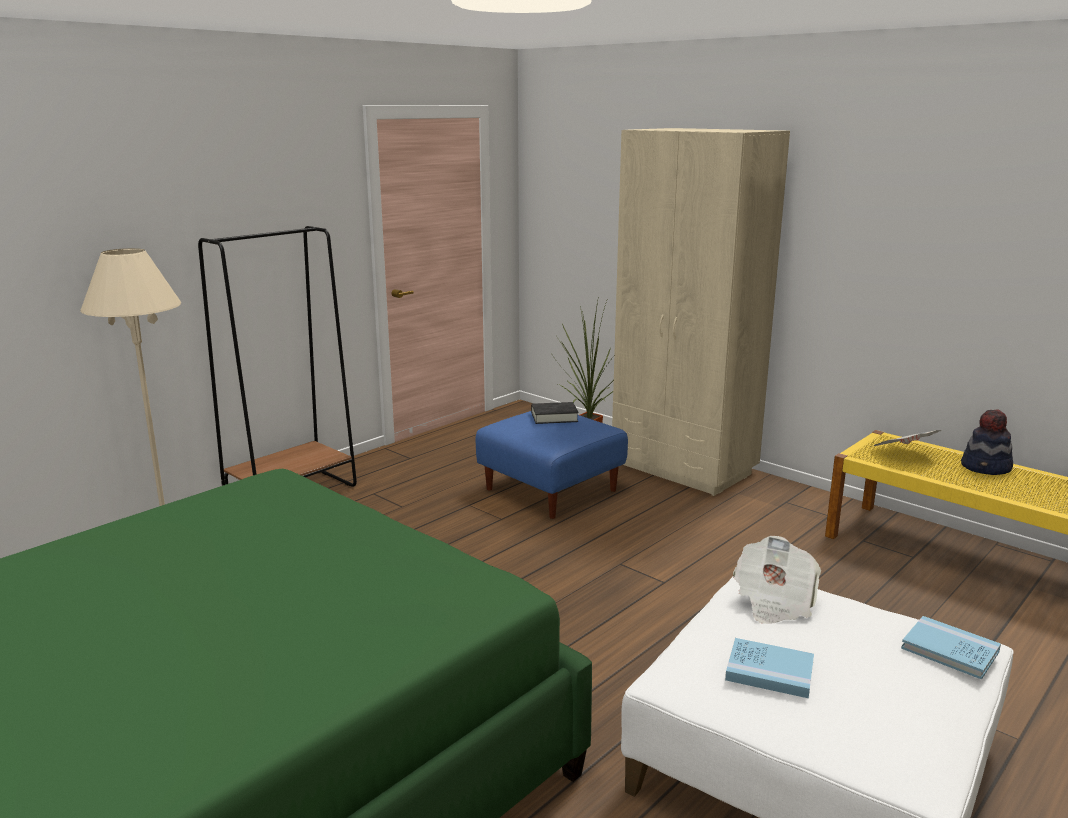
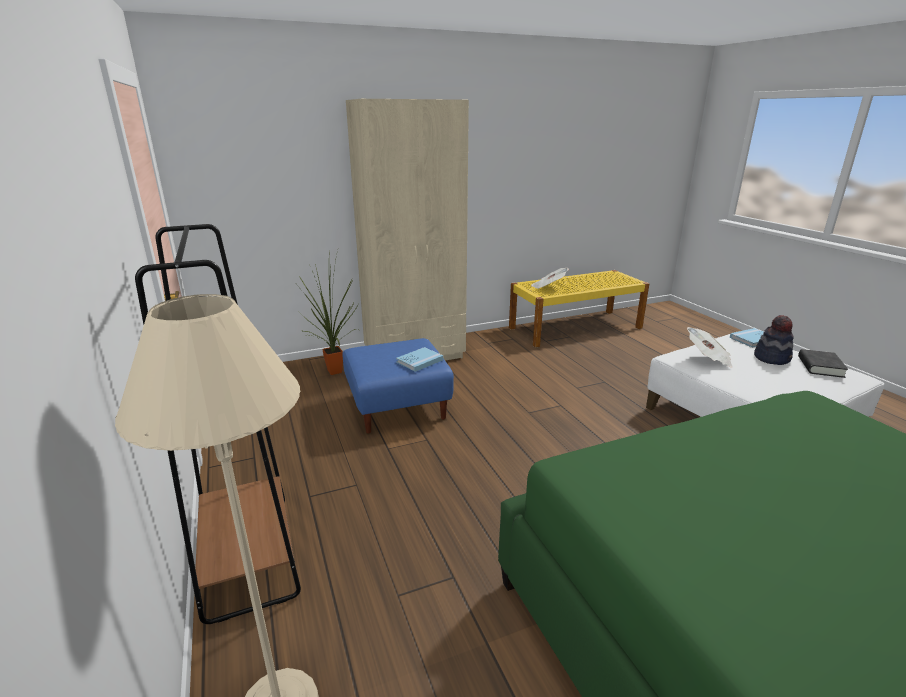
camera: 65 degrees left, 5 degrees up
black book [531,402,579,424] -> black book moved to [798,349,848,378]
blue book [725,638,814,698] -> blue book moved to [396,347,443,372]
hat [961,409,1013,475] -> hat moved to [754,315,794,365]

